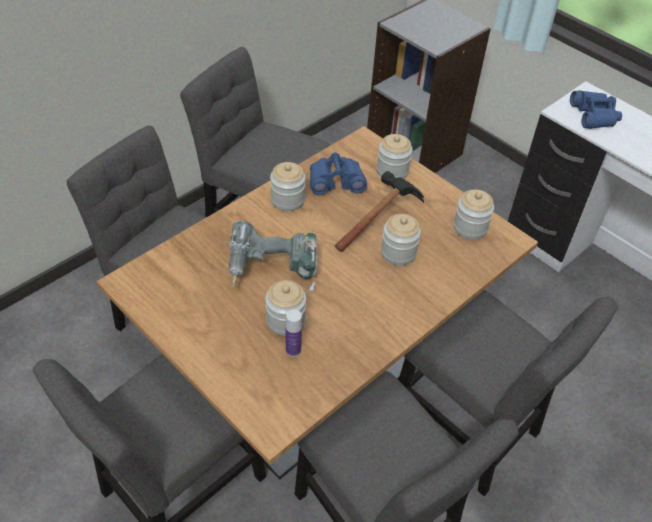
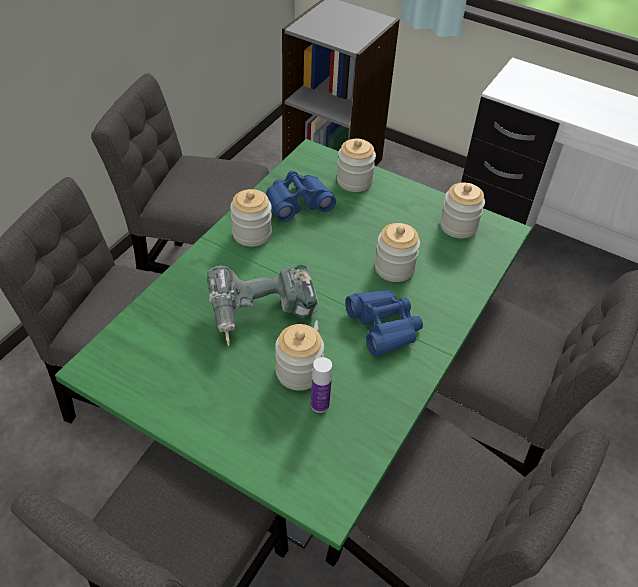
camera: 15 degrees left, 0 degrees up
brown dining table [97,126,538,480] -> green dining table [55,139,532,551]
hammer [335,171,424,252] -> none
blue binoculars [570,90,622,129] -> blue binoculars moved to [345,289,423,356]

